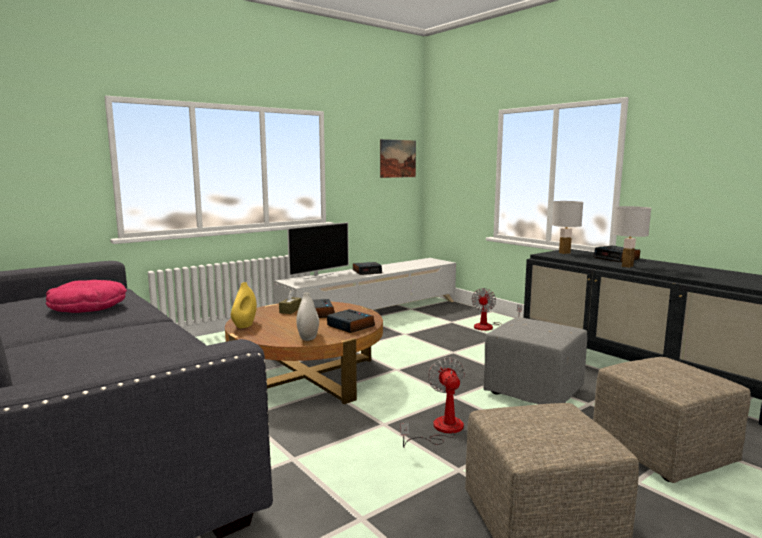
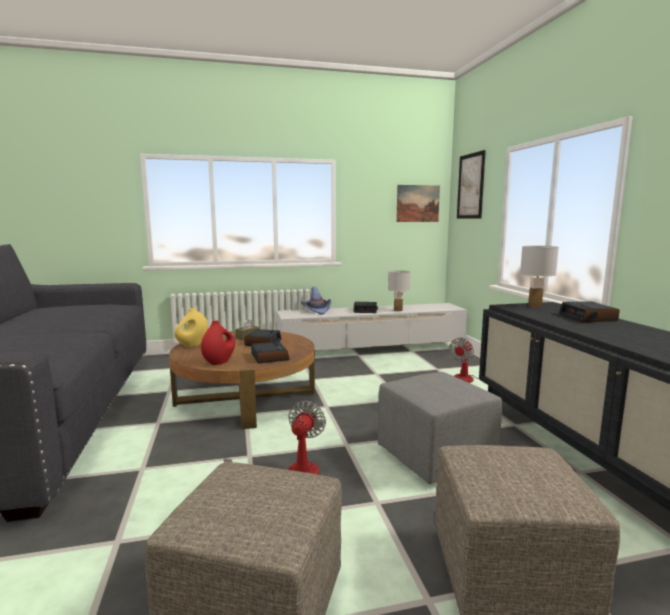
camera: 25 degrees right, 0 degrees up
pink pillow [46,280,127,313] -> none
television [287,222,349,279] -> purple hat [301,286,331,315]
white vase [296,292,319,341] -> red vase [201,321,235,365]
white table lamp [613,206,651,268] -> white table lamp moved to [388,270,410,311]
none -> picture [457,150,486,219]

